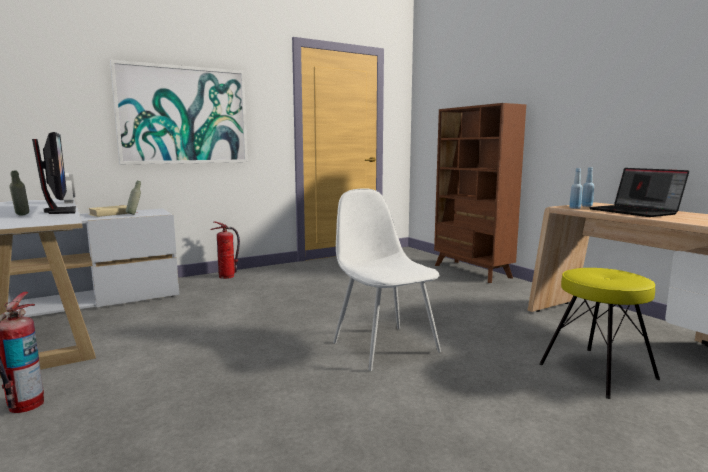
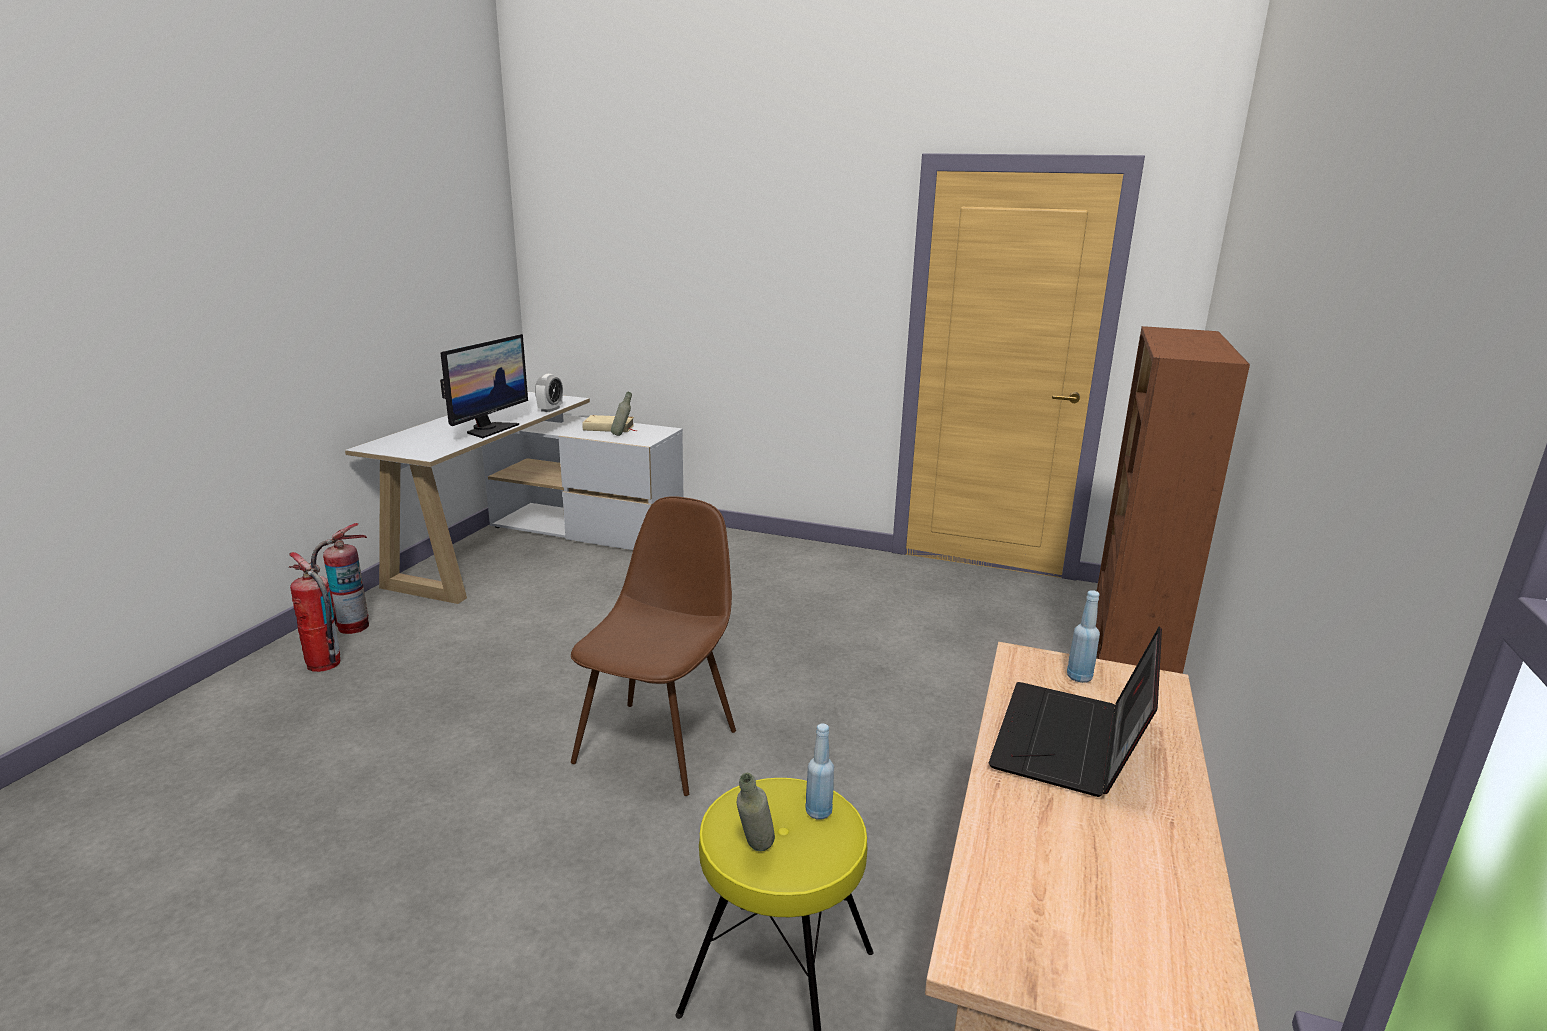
camera: 50 degrees right, 10 degrees up
grey bottle [9,170,29,215] -> grey bottle moved to [737,773,775,851]
picture [110,60,248,164] -> none
fire extinguisher [211,221,240,279] -> fire extinguisher moved to [289,552,340,672]
white chair [333,188,441,371] -> brown chair [571,496,736,796]
blue bottle [569,168,583,209] -> blue bottle moved to [805,723,834,820]

